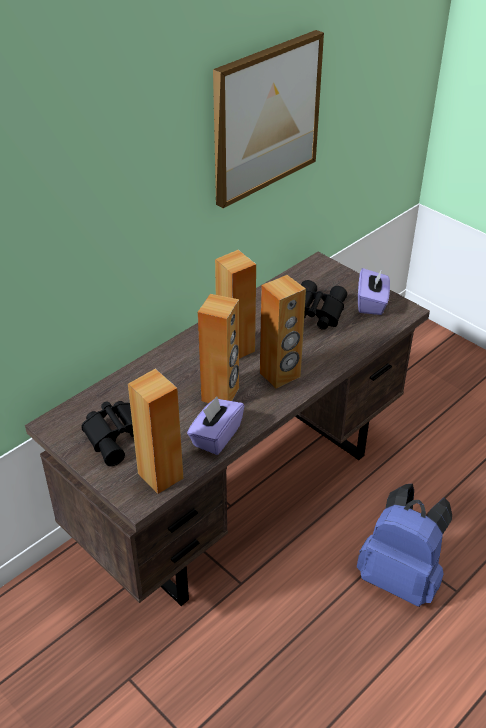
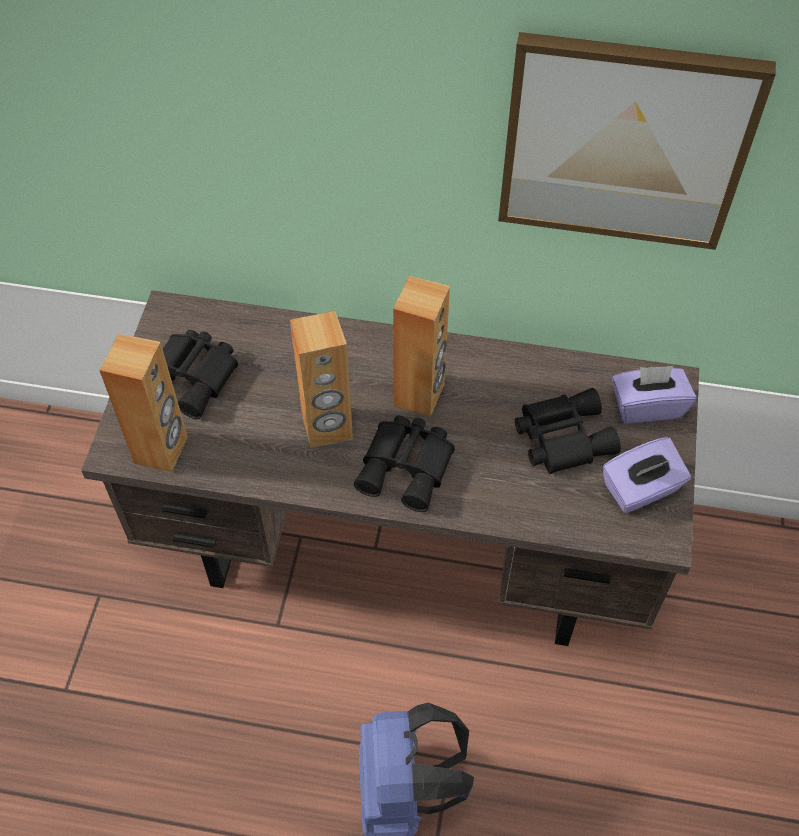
camera: 55 degrees right, 15 degrees up
purple tissue box [187,397,244,455] -> purple tissue box moved to [612,366,696,423]
brown speaker [260,275,306,389] -> black binoculars [354,416,455,512]

